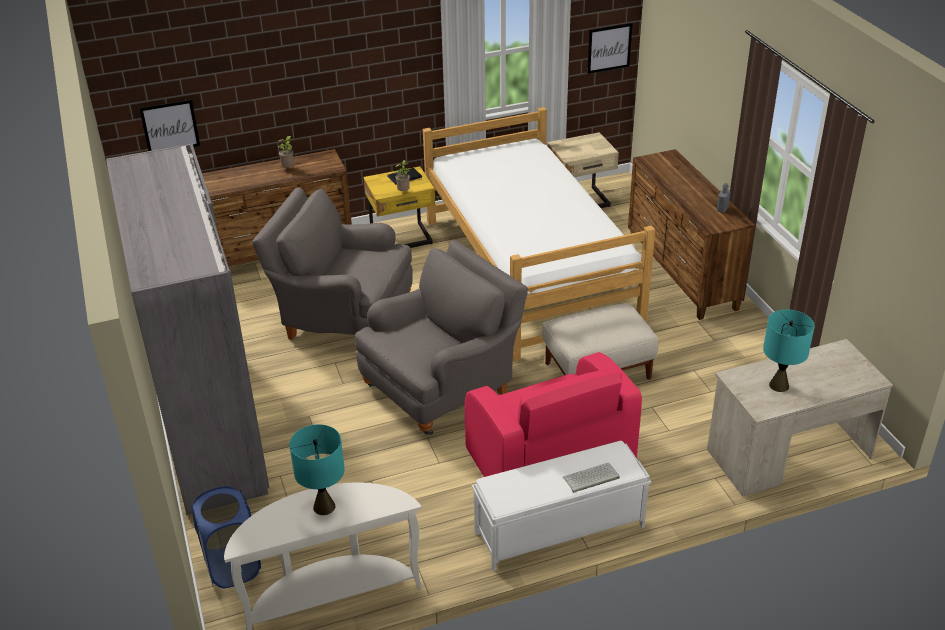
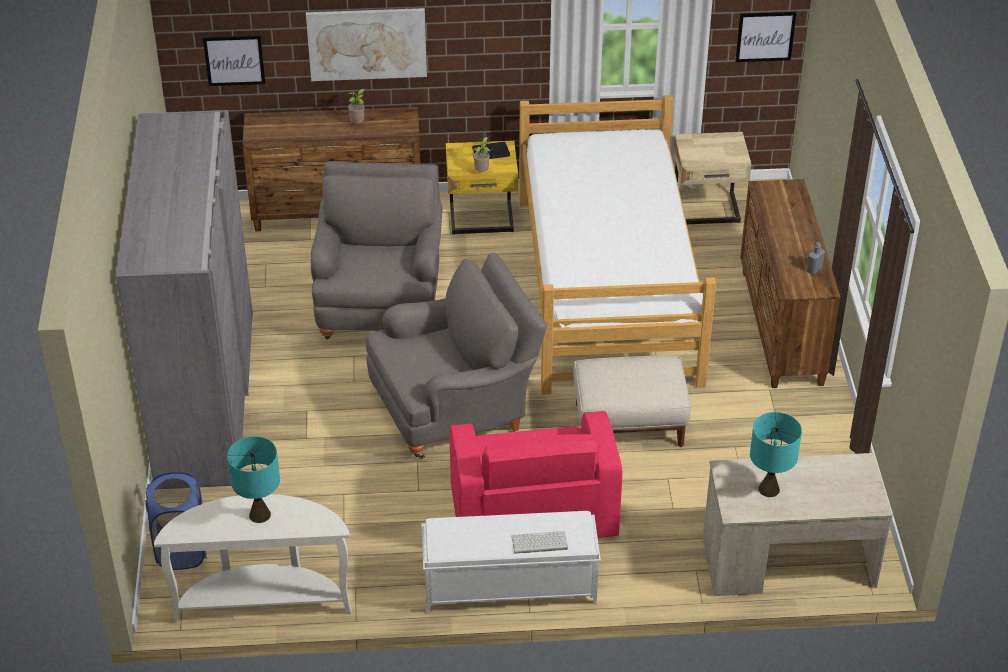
camera: 15 degrees right, 5 degrees up
grey armchair [252,187,413,340] -> grey armchair turned 60 degrees clockwise [311,162,442,340]
none -> picture [306,8,427,81]

